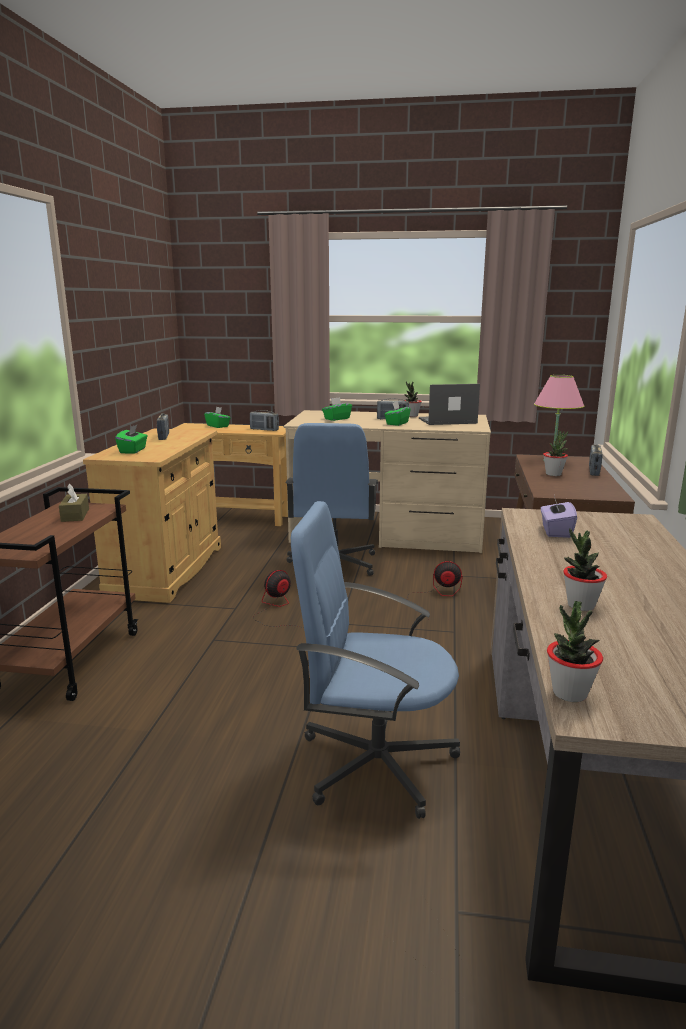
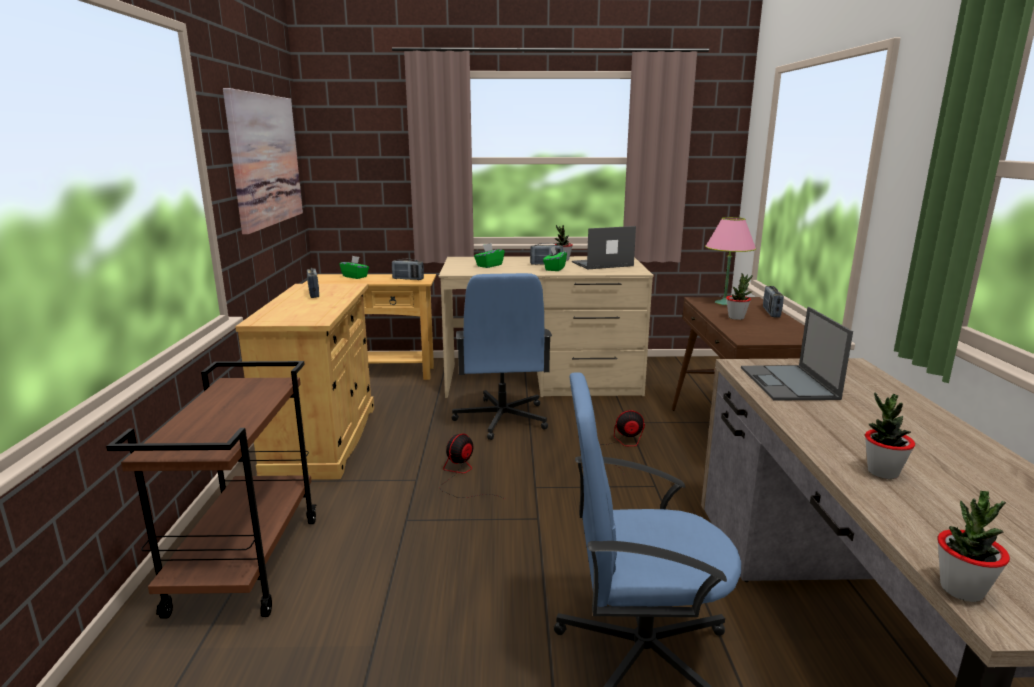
camera: 10 degrees left, 0 degrees up
brown tissue box [59,484,89,522] -> none
green tissue box [115,425,147,454] -> none
purple tissue box [541,496,577,538] -> laptop [741,307,853,401]
none -> picture [223,88,303,235]

